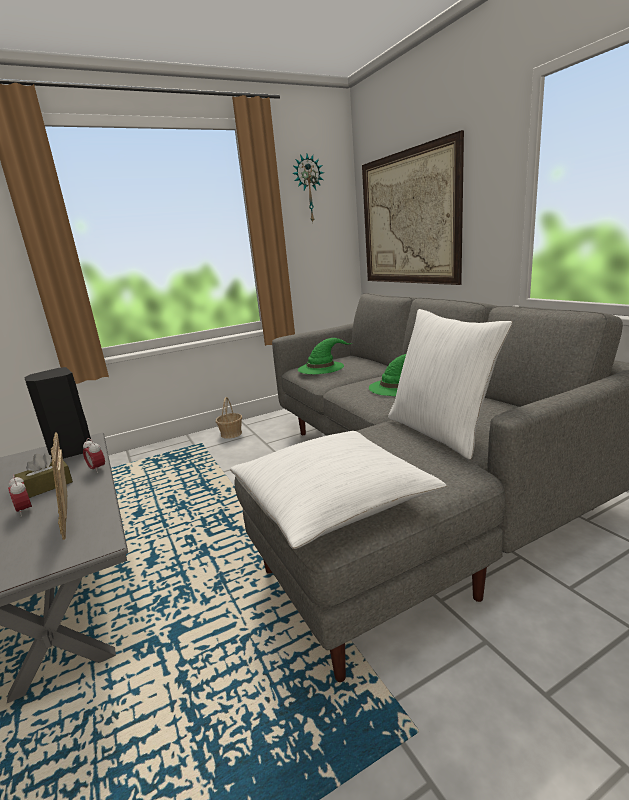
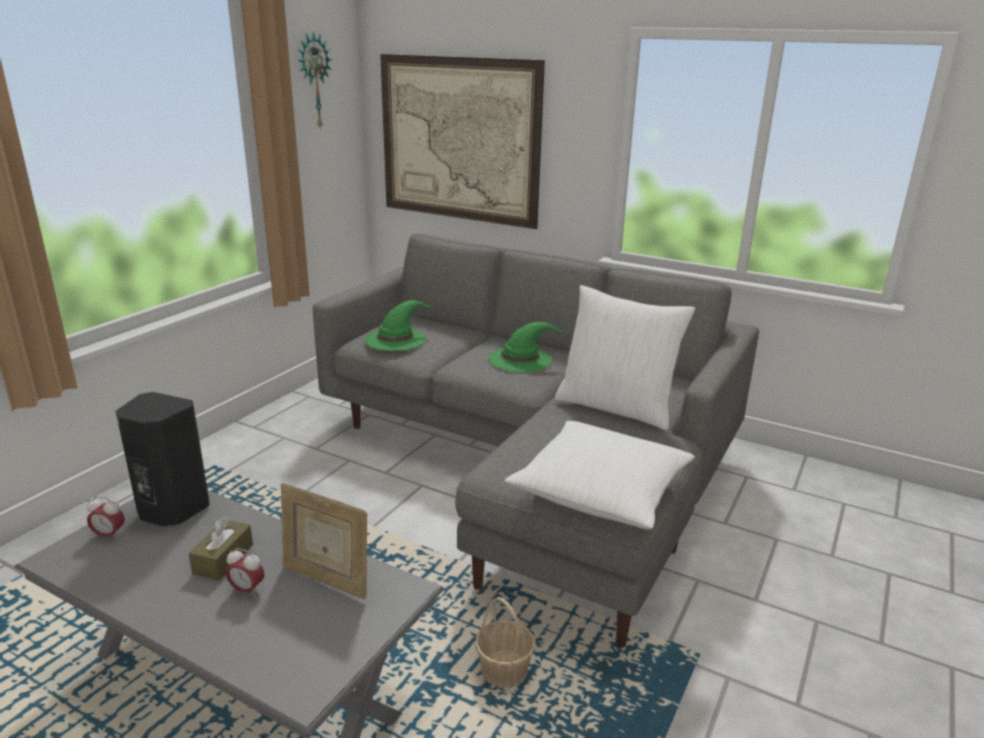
camera: 35 degrees left, 5 degrees up
alarm clock [83,438,105,473] -> alarm clock moved to [87,496,125,540]
basket [216,397,242,439] -> basket moved to [475,597,535,688]

